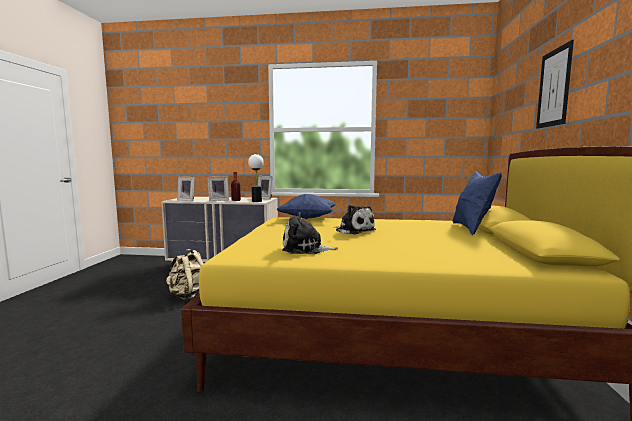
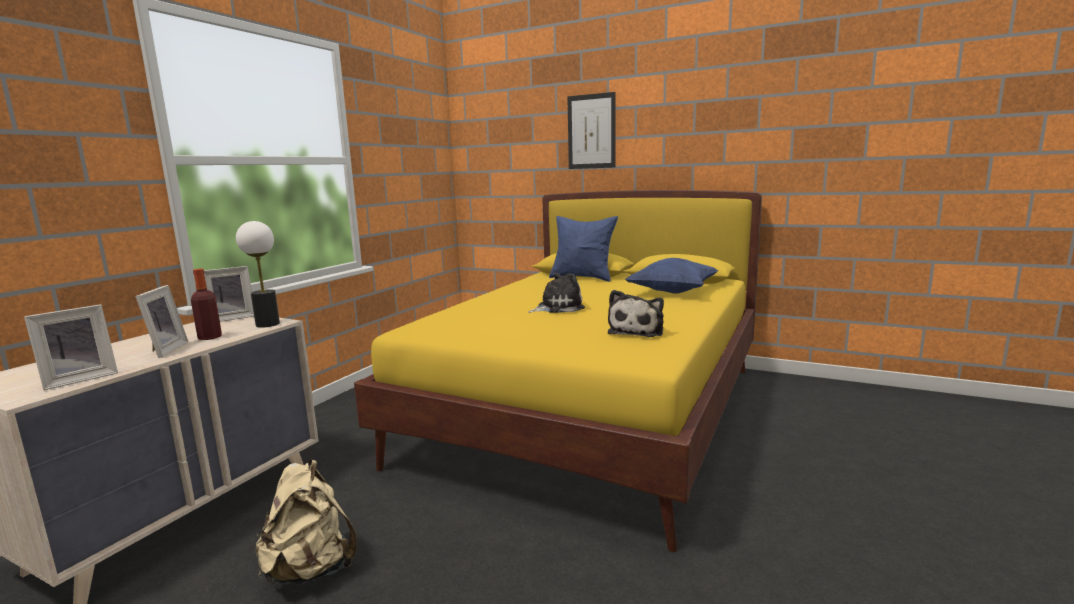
camera: 70 degrees left, 5 degrees up
blue pillow [277,194,336,219] -> blue pillow moved to [625,258,718,293]

